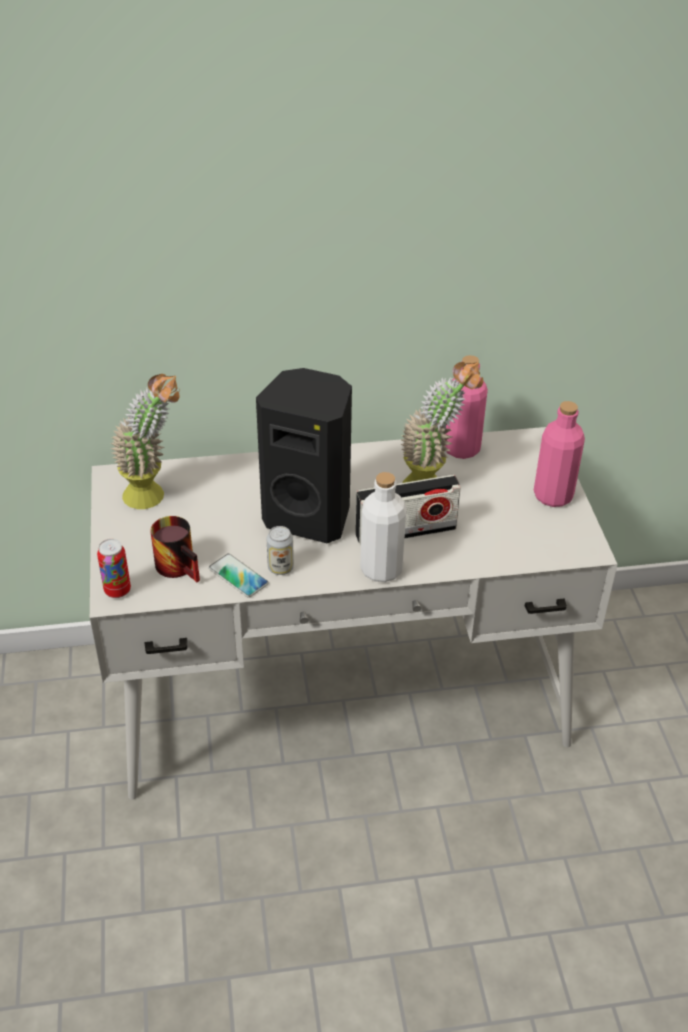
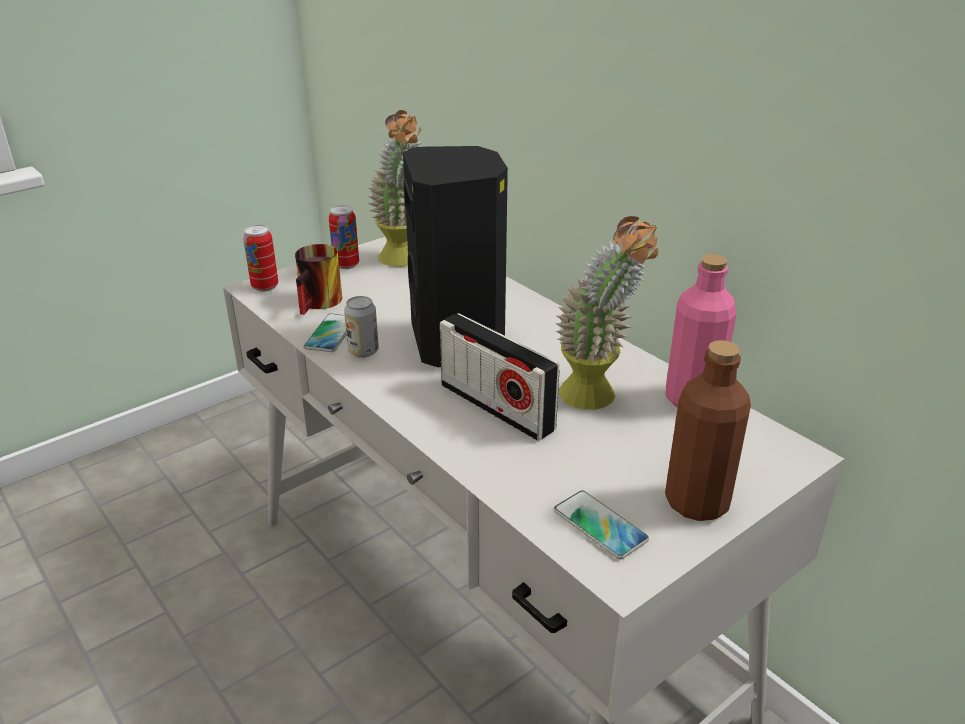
camera: 60 degrees right, 10 degrees down
white bottle [360,472,407,582] -> none
pink bottle [534,401,585,507] -> brown bottle [665,340,751,521]
none -> can [329,205,359,269]
none -> phone [554,490,649,559]

